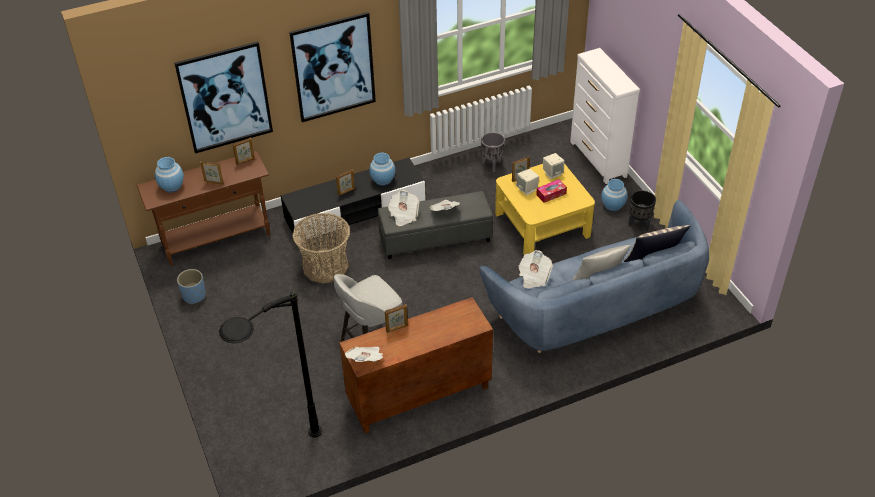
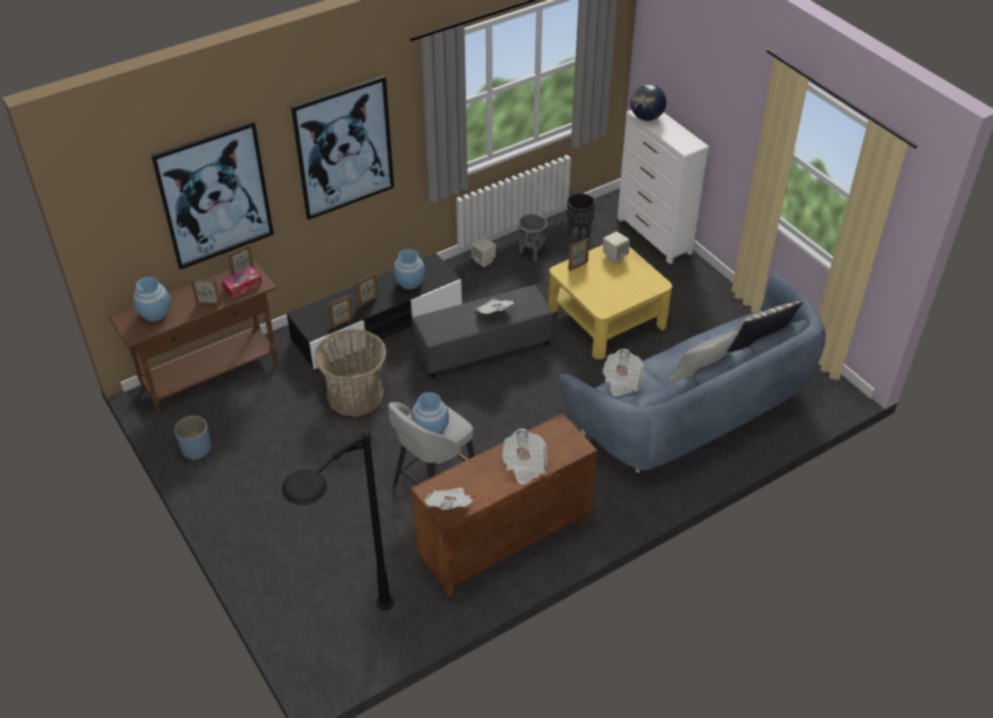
camera: 10 degrees left, 0 degrees up
picture frame [385,304,408,333] -> picture frame moved to [328,295,353,328]
newspaper [388,190,419,226] -> newspaper moved to [502,429,547,485]
beige speaker [516,169,539,195] -> beige speaker moved to [471,237,496,267]
tissue box [536,180,567,203] -> tissue box moved to [222,266,262,298]
blue vase [601,179,627,211] -> blue vase moved to [411,392,449,434]
black planter [629,190,656,230] -> black planter moved to [567,193,595,238]
none -> globe [630,84,666,121]

